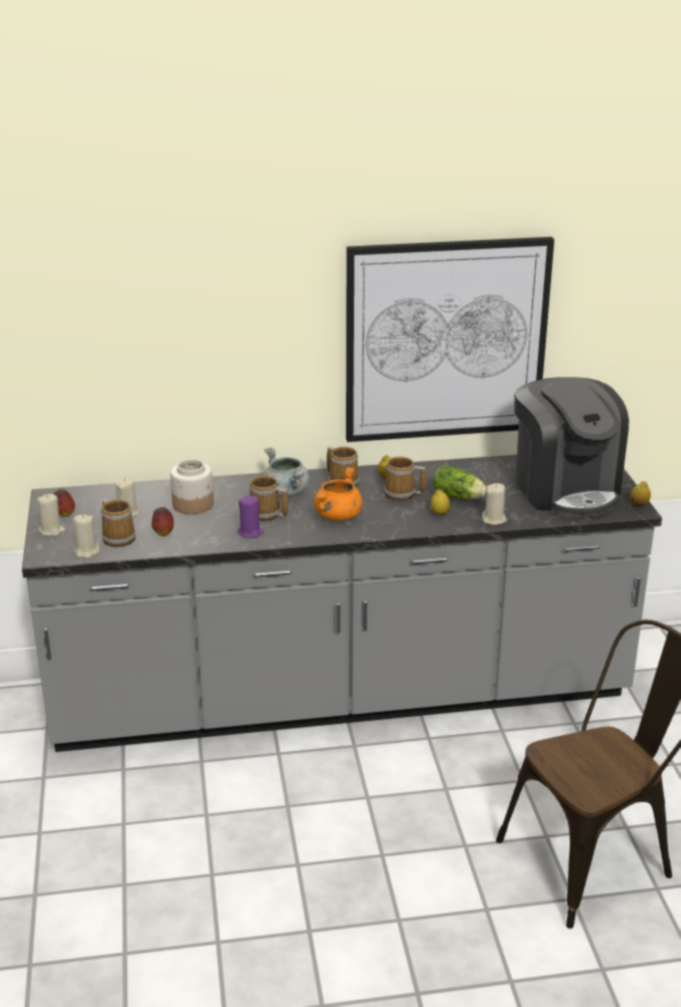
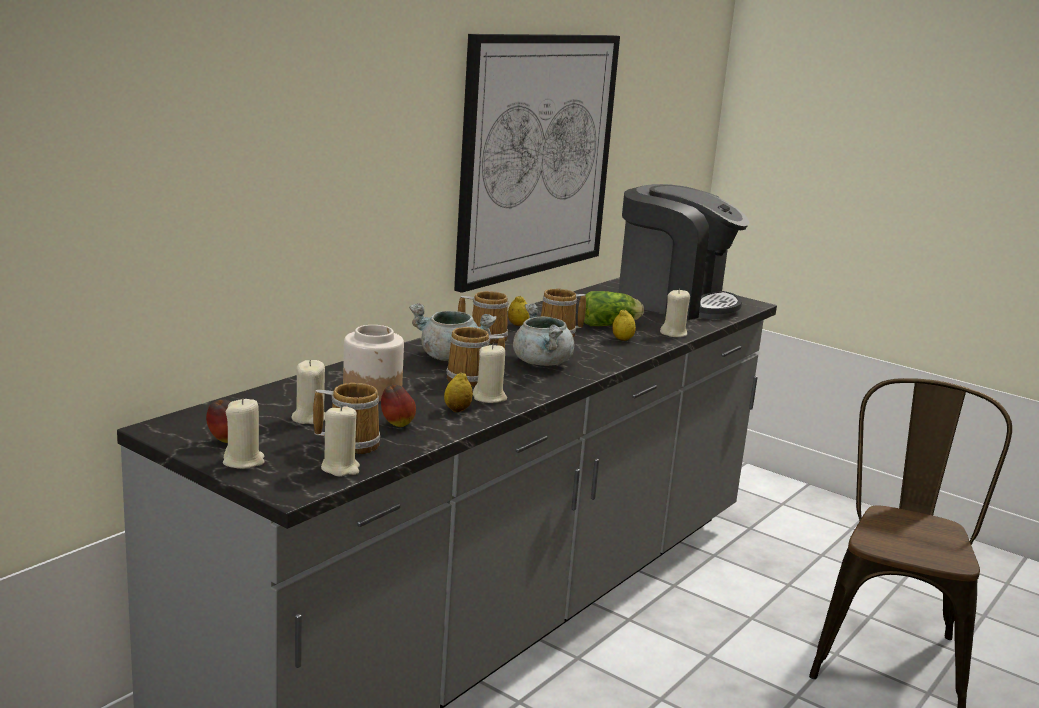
camera: 45 degrees left, 10 degrees down
purple candle [237,496,264,538] -> beige candle [473,344,507,403]
orange cooking pot [314,467,362,521] -> grey cooking pot [513,303,574,366]
lemon [630,481,651,507] -> lemon moved to [444,372,473,412]

